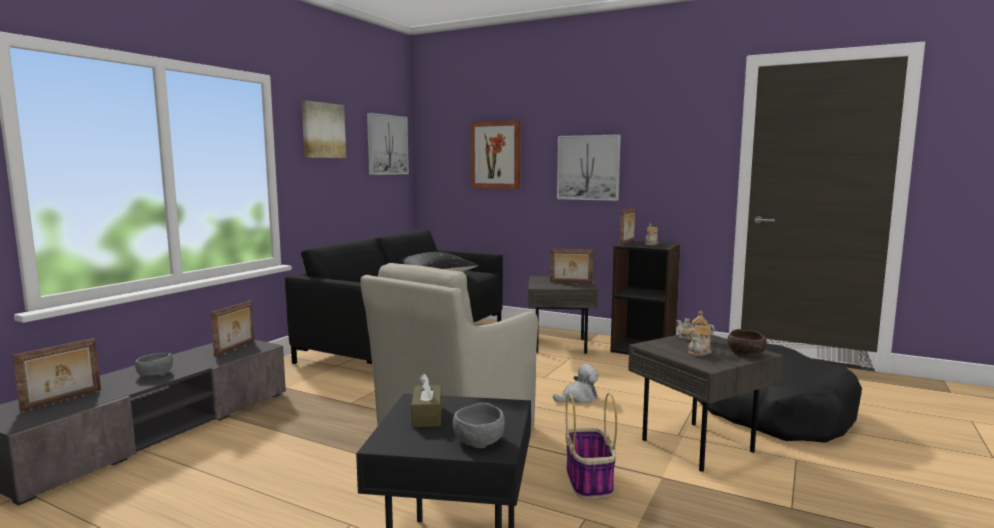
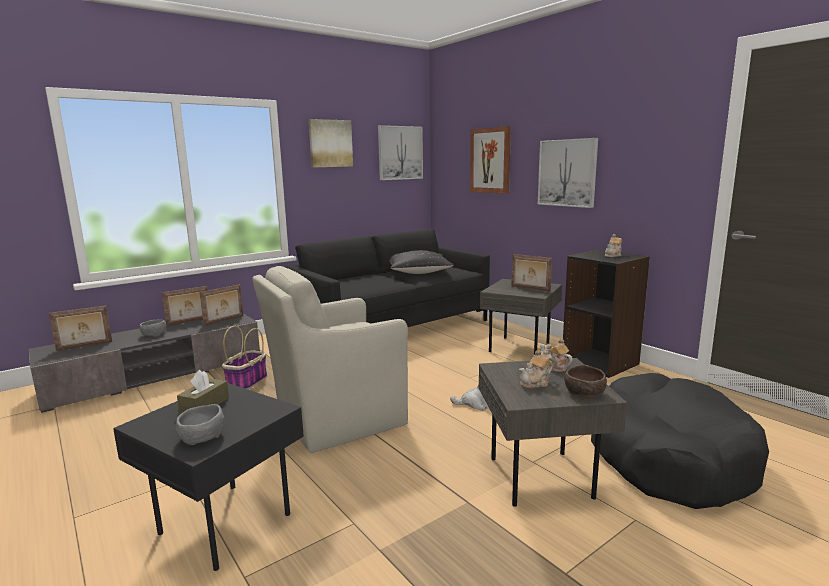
camera: 25 degrees right, 5 degrees up
basket [566,393,617,499] -> basket moved to [222,326,267,389]
picture frame [620,208,636,246] -> picture frame moved to [162,286,208,326]

